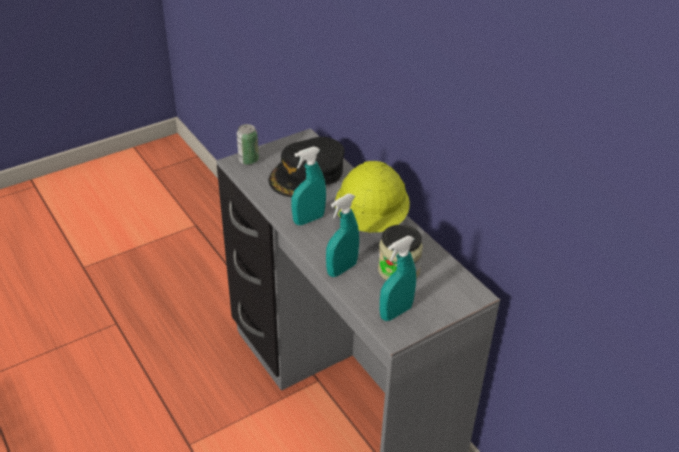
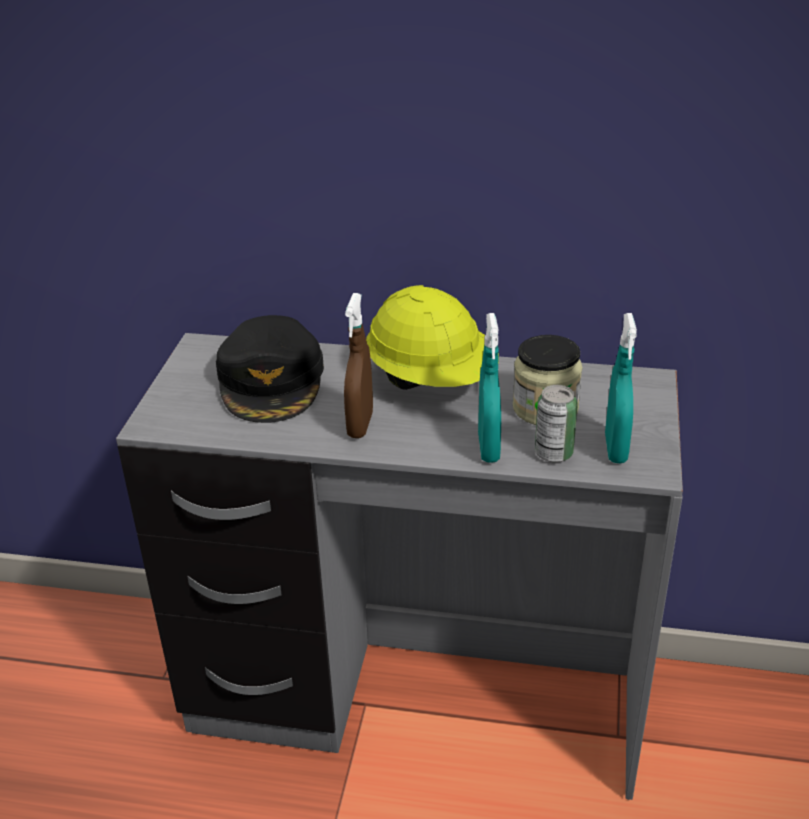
camera: 45 degrees left, 5 degrees down
can [237,124,259,165] -> can moved to [535,385,578,462]
turquoise spray bottle [291,146,326,225] -> brown spray bottle [344,293,373,438]

